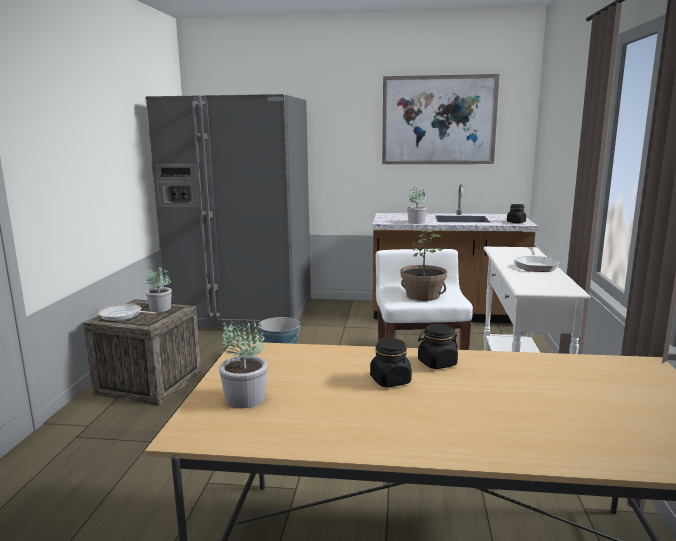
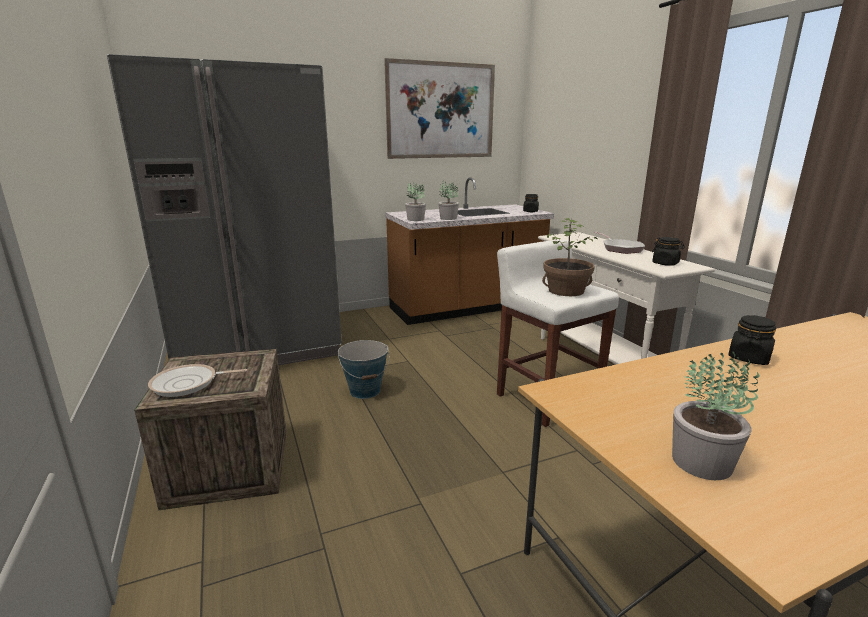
camera: 30 degrees left, 5 degrees up
potted plant [146,266,172,312] -> potted plant moved to [405,183,426,221]
black jar [370,338,412,387] -> black jar moved to [652,237,685,266]

